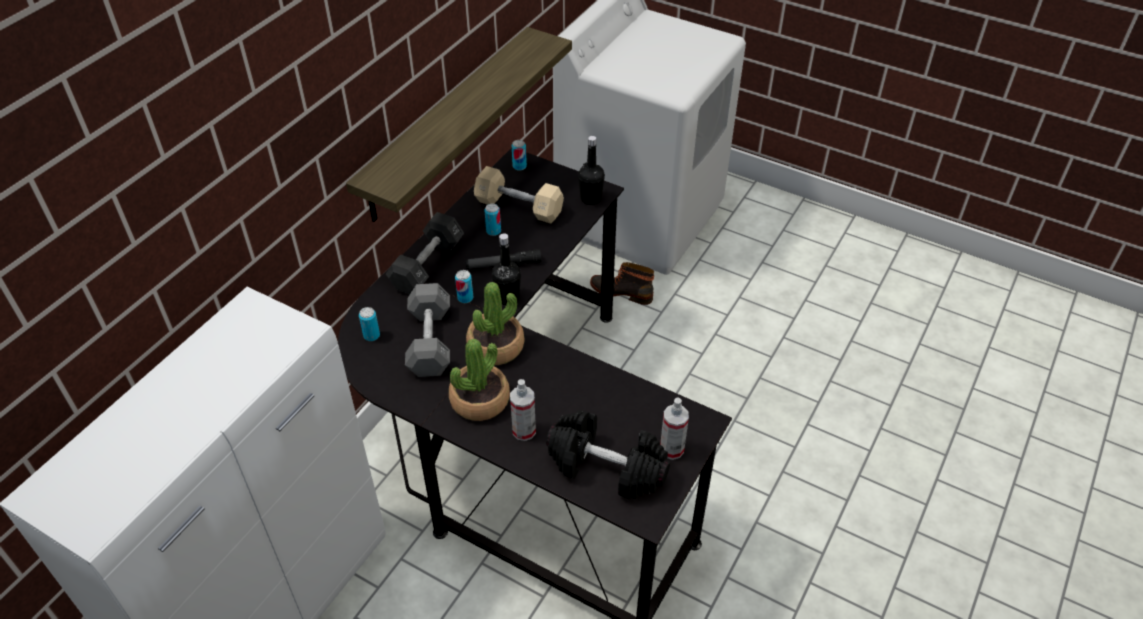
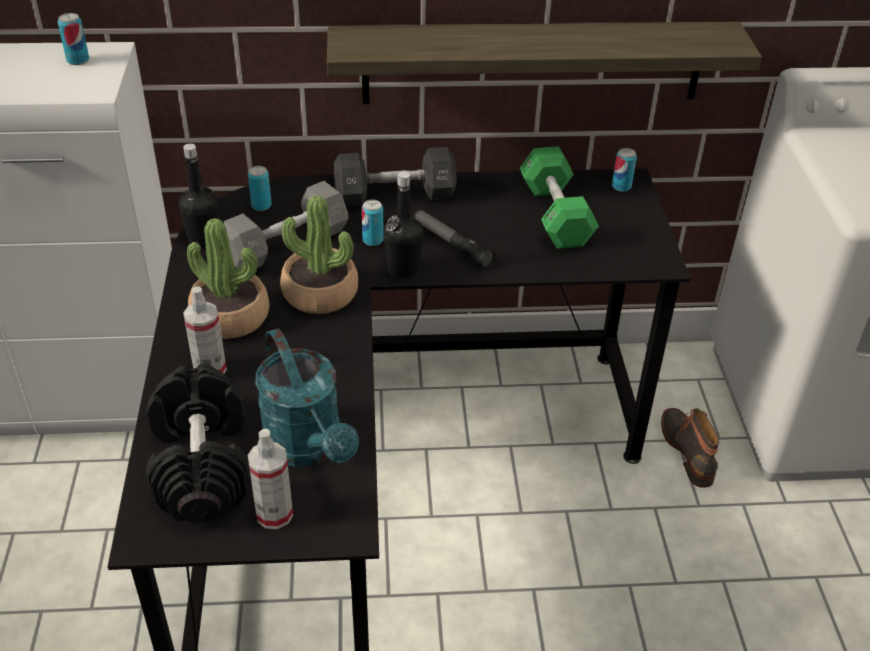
camera: 55 degrees right, 5 degrees down
beige dumbbell [474,166,564,224] -> green dumbbell [520,146,599,249]
can [485,204,501,236] -> can moved to [58,13,89,65]
black bottle [578,136,605,205] -> black bottle moved to [179,143,219,249]
none -> turquoise watering can [255,328,359,467]

